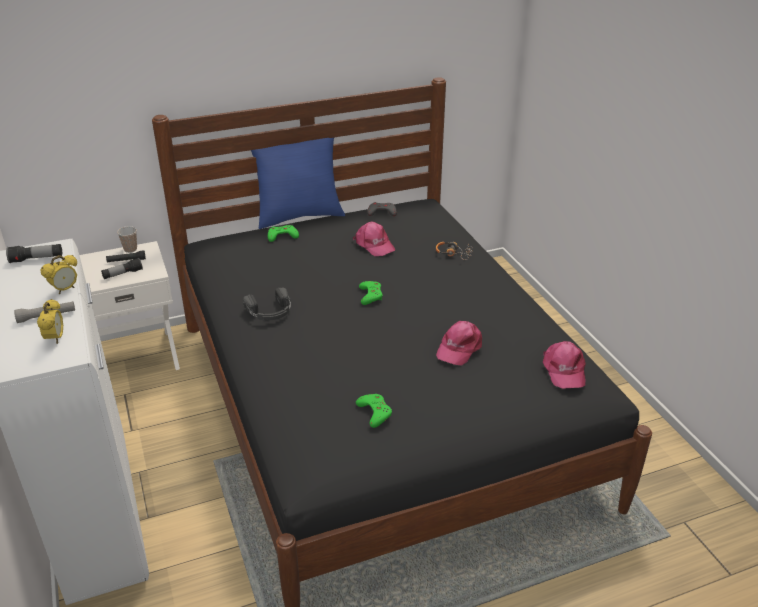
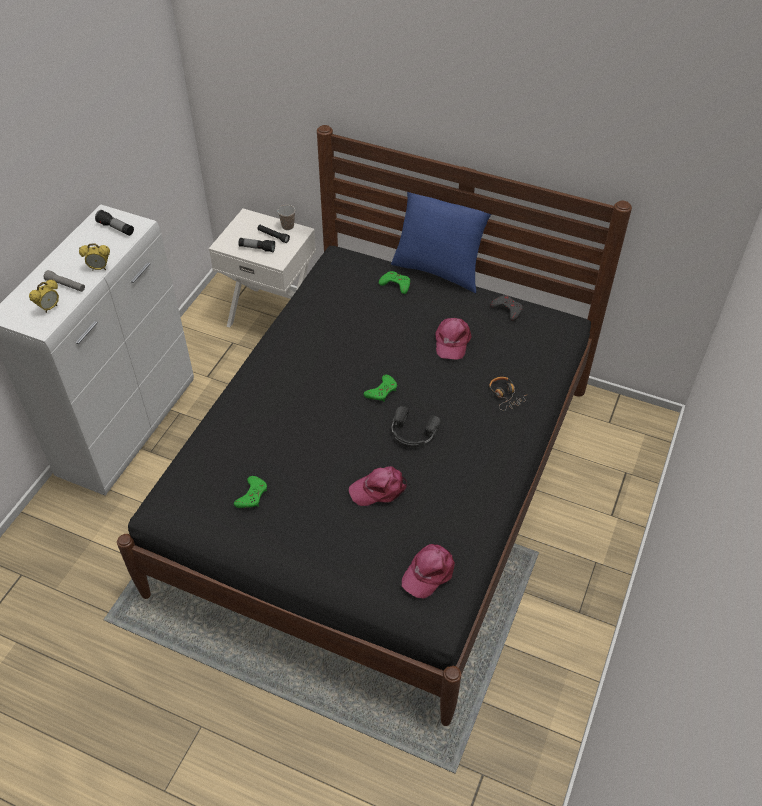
camera: 45 degrees right, 15 degrees up
black headphones [243,288,291,321] -> black headphones moved to [392,406,441,448]

